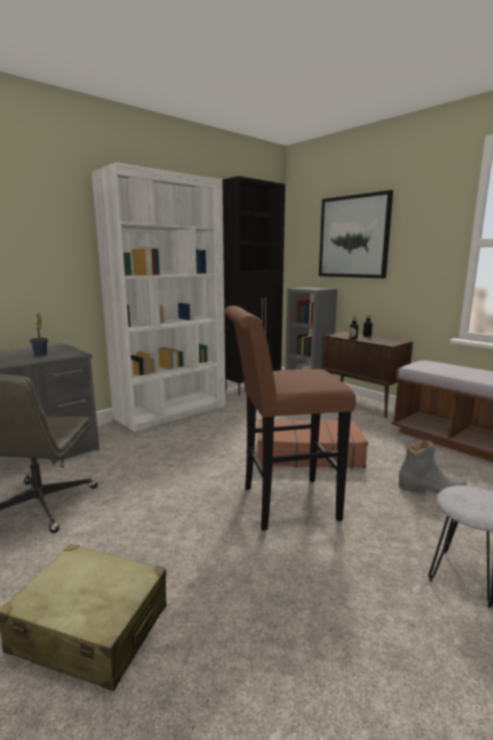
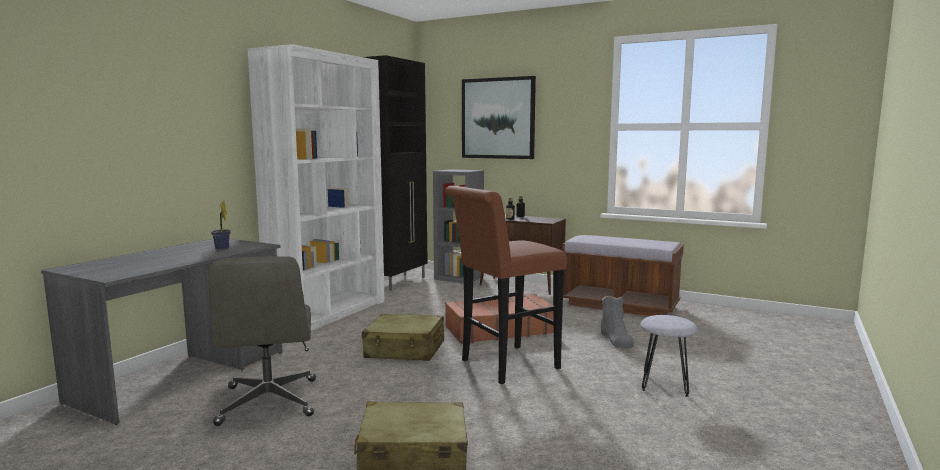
camera: 20 degrees left, 5 degrees down
grey boot [399,440,467,494] -> grey boot turned 90 degrees clockwise [601,296,634,349]
none -> beige suitcase [362,314,444,361]

